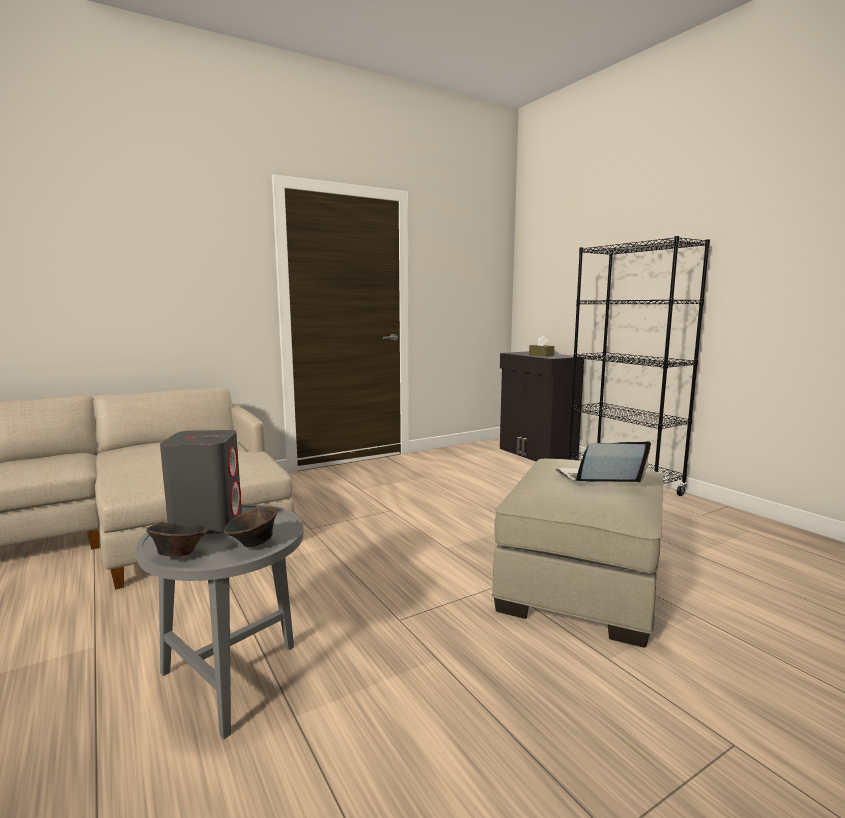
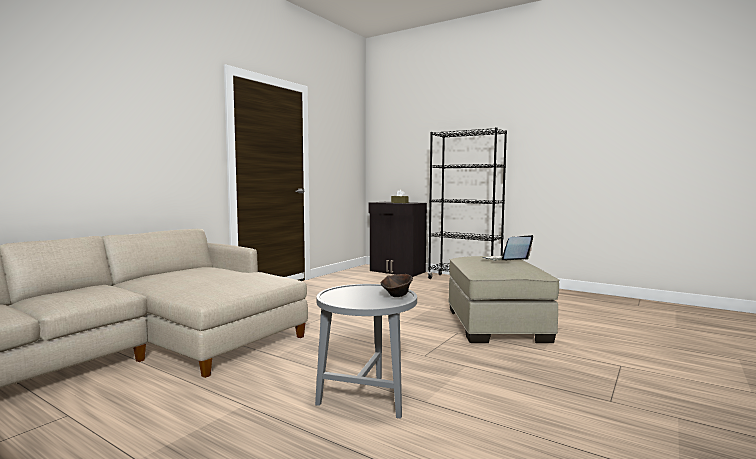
camera: 25 degrees left, 5 degrees down
brown bowl [146,522,208,556] -> none
grey speaker [160,430,242,534] -> none

